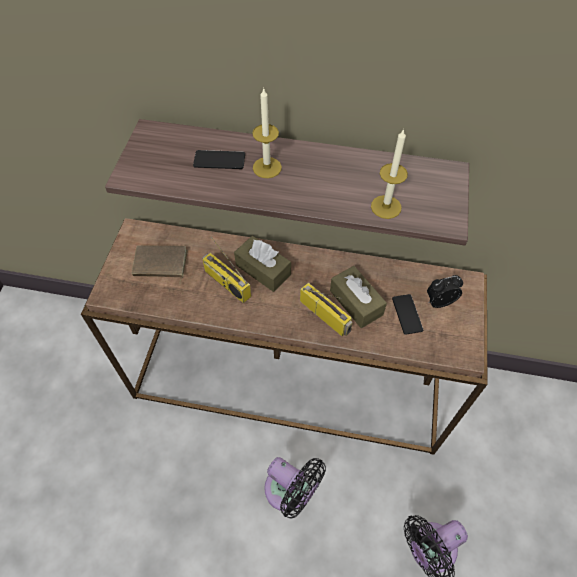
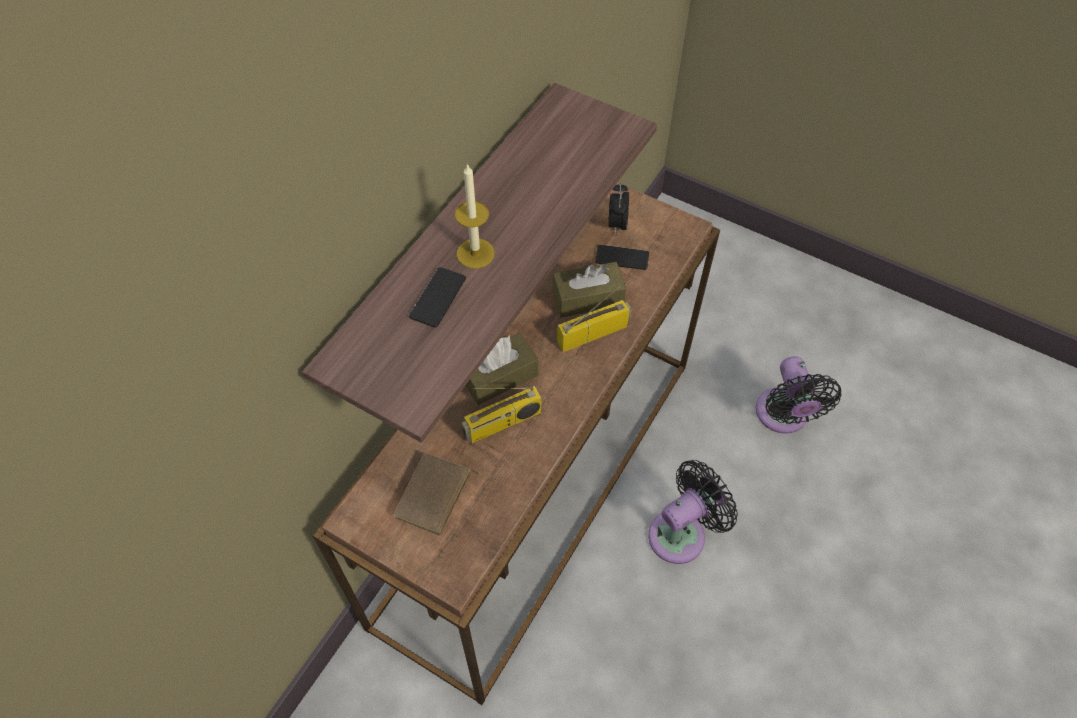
camera: 70 degrees left, 0 degrees up
candle [371,129,408,219] -> none

